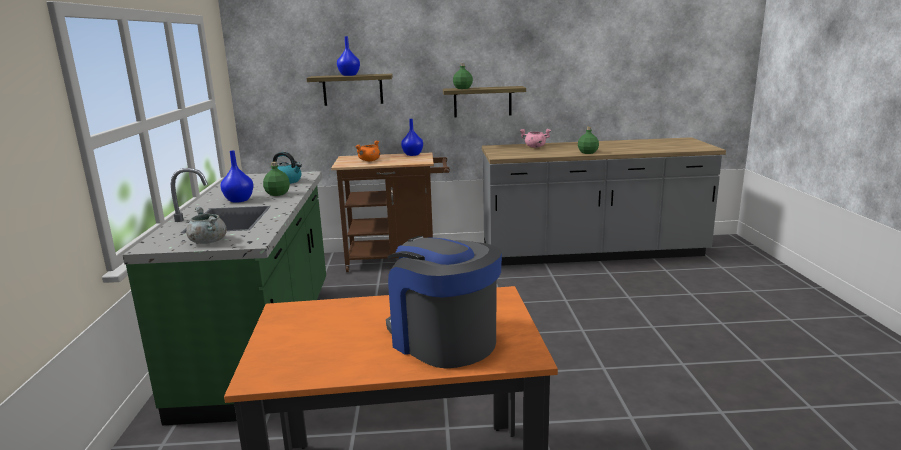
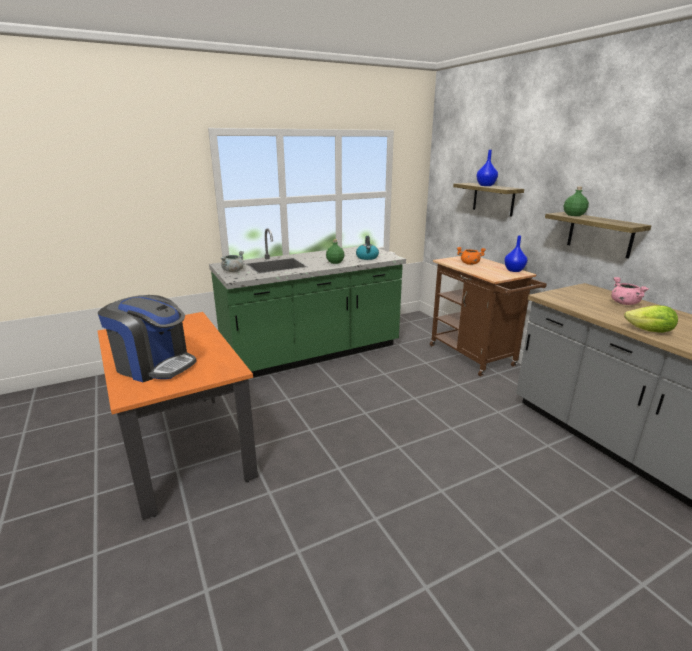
camera: 65 degrees right, 5 degrees up
blue vase [220,151,253,203] -> none
coffee machine [386,236,502,369] -> coffee machine turned 90 degrees clockwise [98,295,197,382]
green bottle [578,127,599,154] -> lettuce [624,305,678,333]

